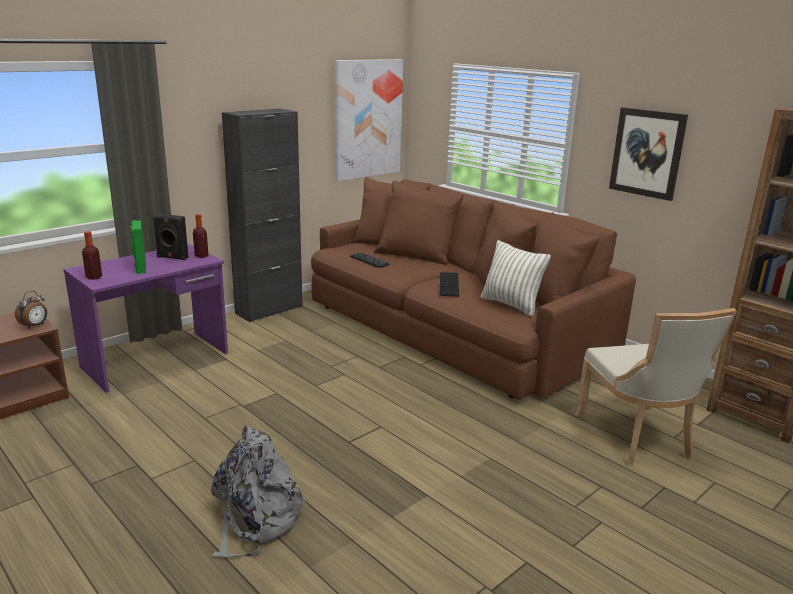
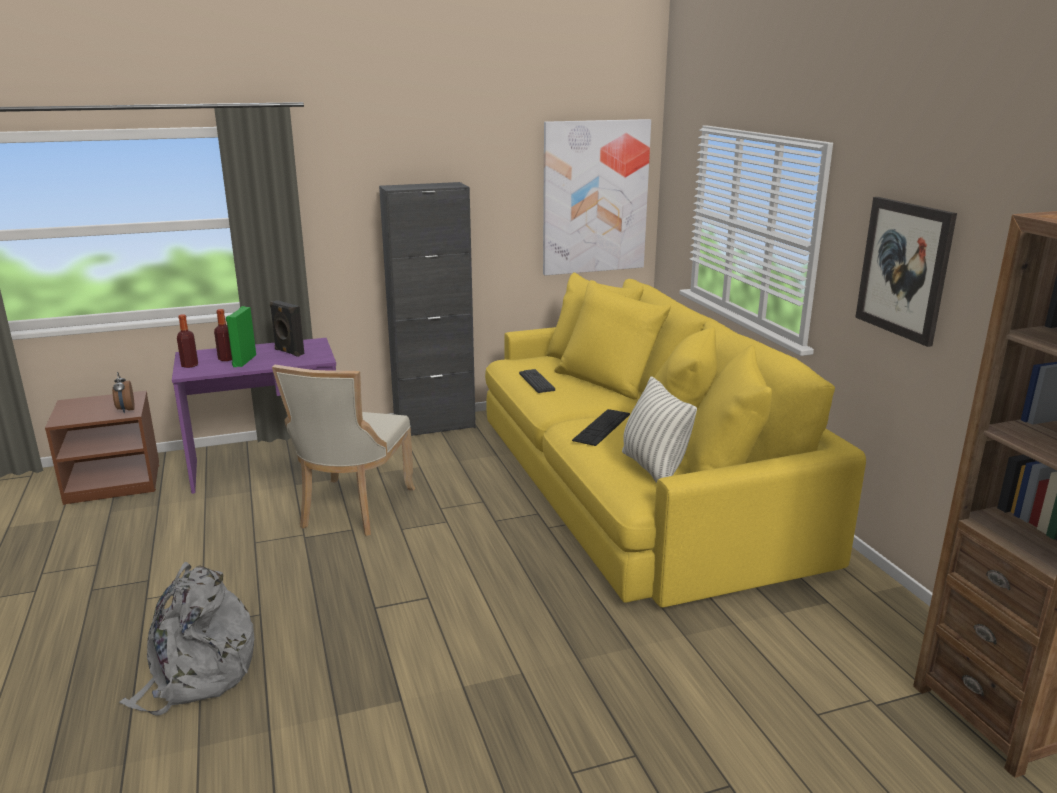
camera: 25 degrees right, 0 degrees up
alarm clock [15,291,47,329] -> alarm clock turned 105 degrees clockwise [112,372,135,413]
bottle [193,214,208,258] -> bottle moved to [214,309,232,361]
brown sofa [311,177,636,400] -> yellow sofa [485,272,866,608]
beige chair [575,308,737,466] -> beige chair moved to [272,365,415,536]

